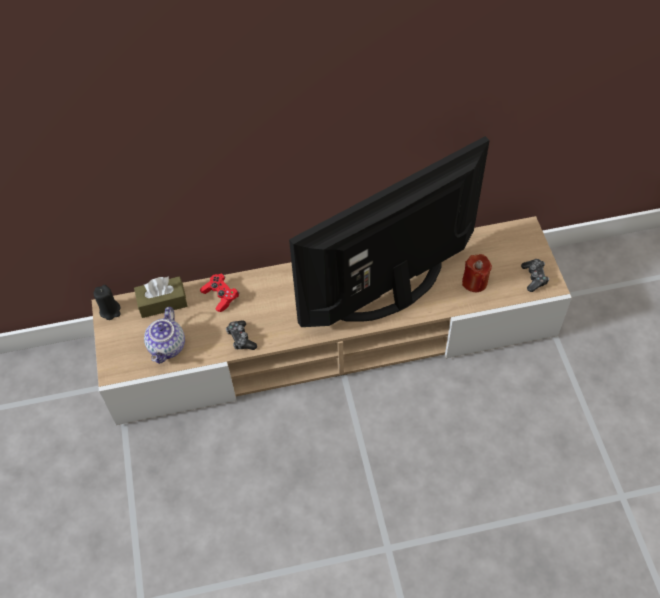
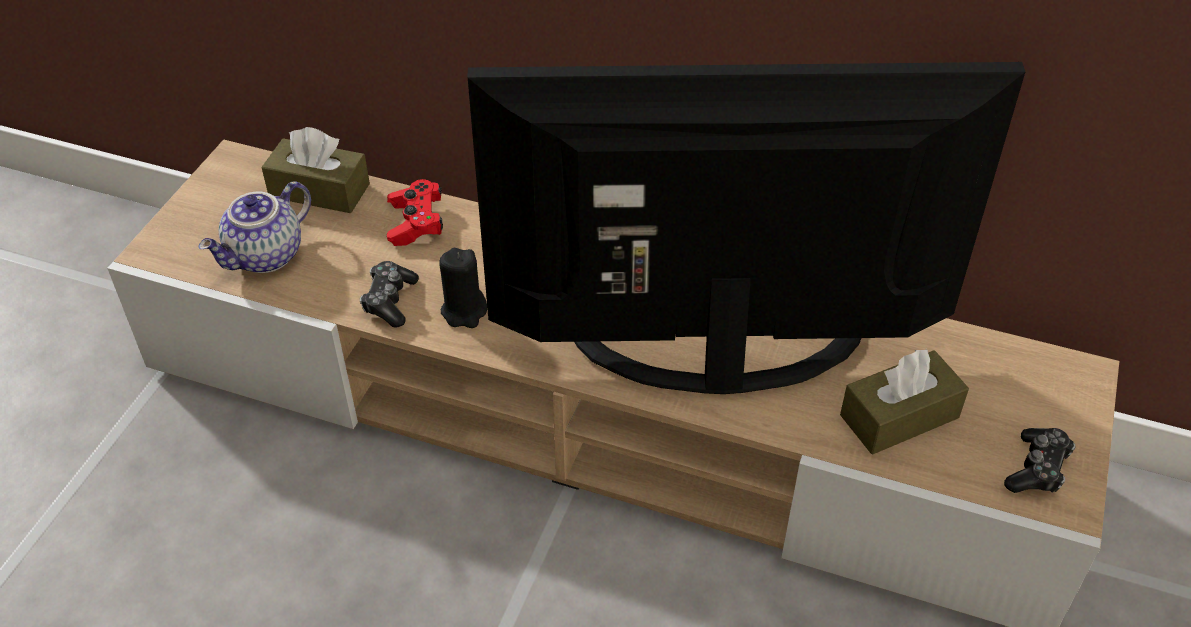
camera: 30 degrees right, 10 degrees down
black candle [94,285,121,320] -> black candle moved to [439,248,487,328]
red candle [462,254,492,292] -> brown tissue box [840,350,969,454]

